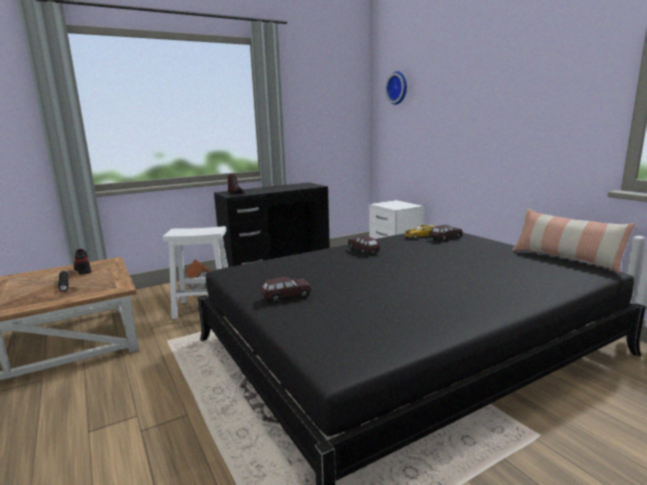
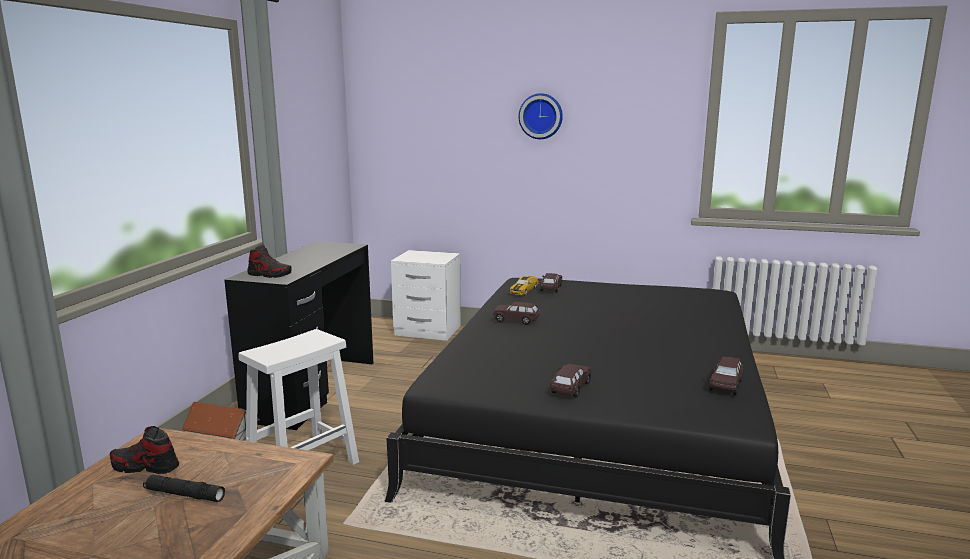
camera: 45 degrees left, 0 degrees up
wall clock [385,71,407,105] -> wall clock moved to [518,93,563,139]
pillow [512,208,636,273] -> none
none -> brown toy car [709,356,743,395]

